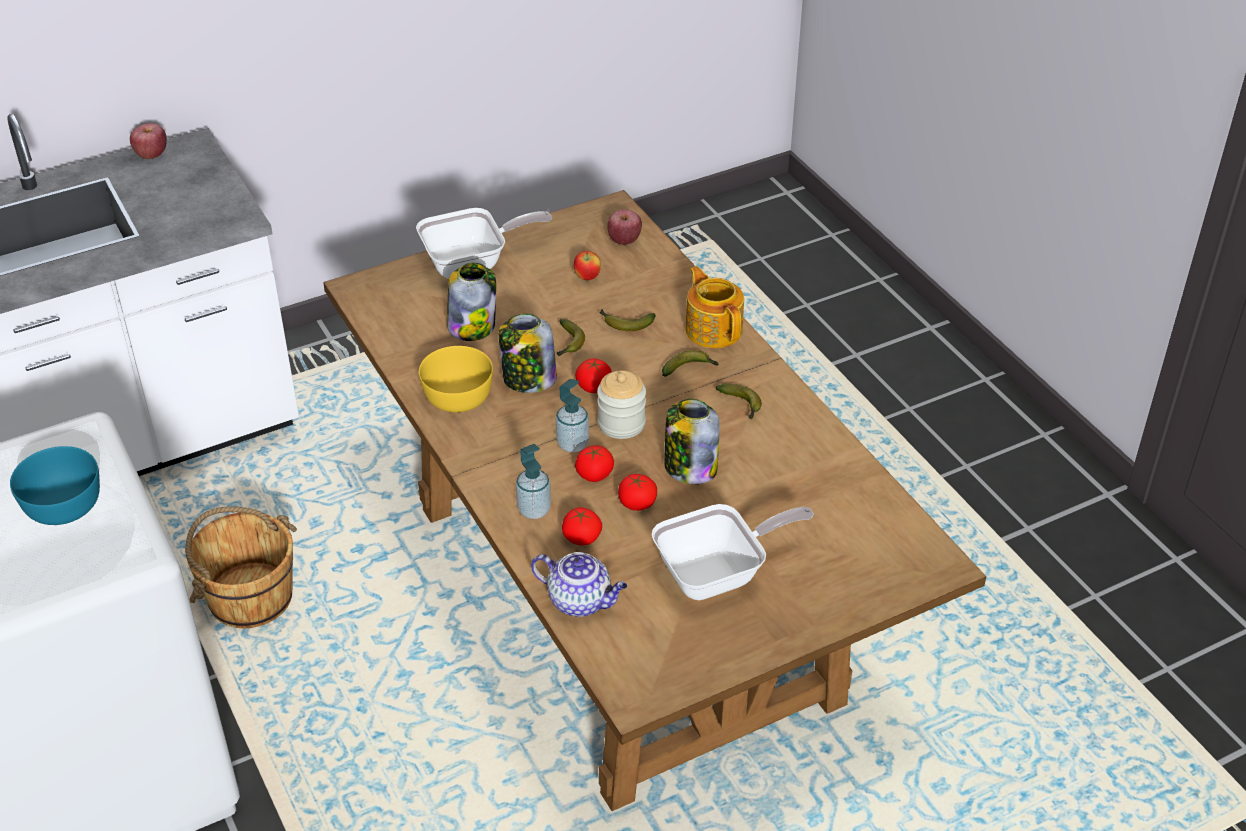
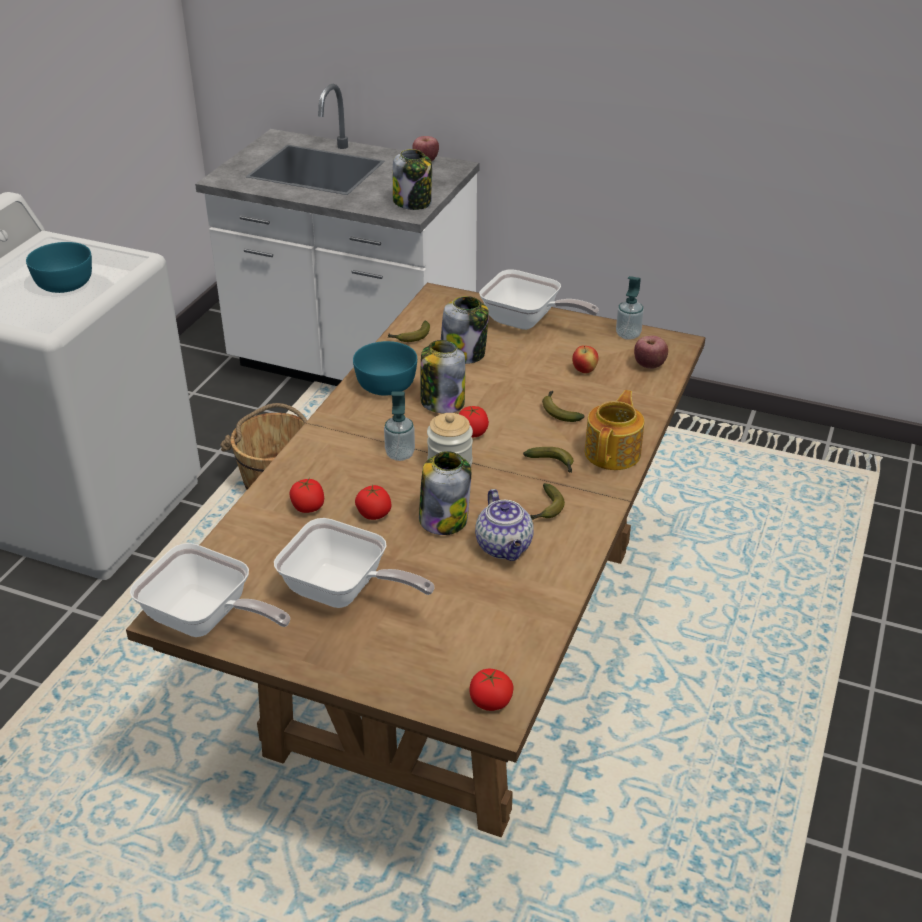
camera: 50 degrees right, 5 degrees down
yellow bowl [419,346,493,412] -> turquoise bowl [353,341,417,396]
soap dispenser [516,444,551,519] -> soap dispenser moved to [616,276,644,340]
teapot [531,552,627,617] -> teapot moved to [475,489,534,561]
banana [557,319,585,356] -> banana moved to [388,321,430,342]
tomato [575,446,614,482] -> tomato moved to [469,669,514,711]
none -> frying pan [130,543,290,637]
none -> jar [393,149,432,210]

